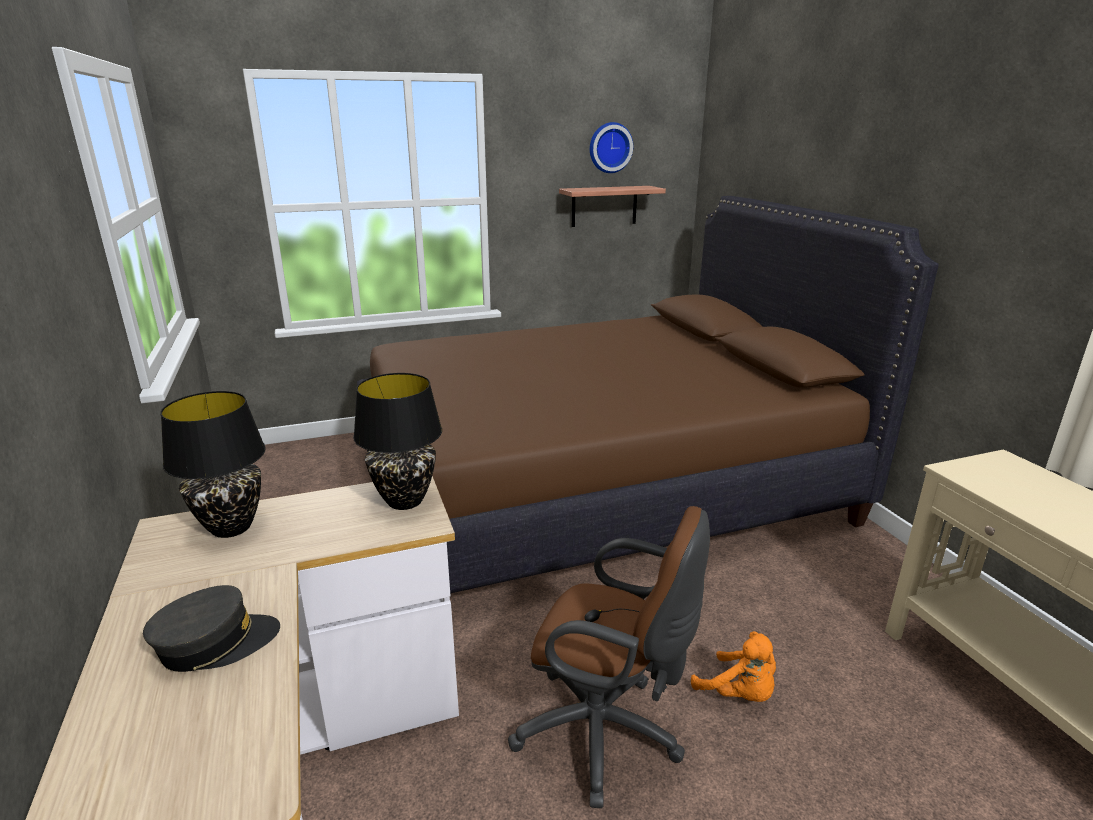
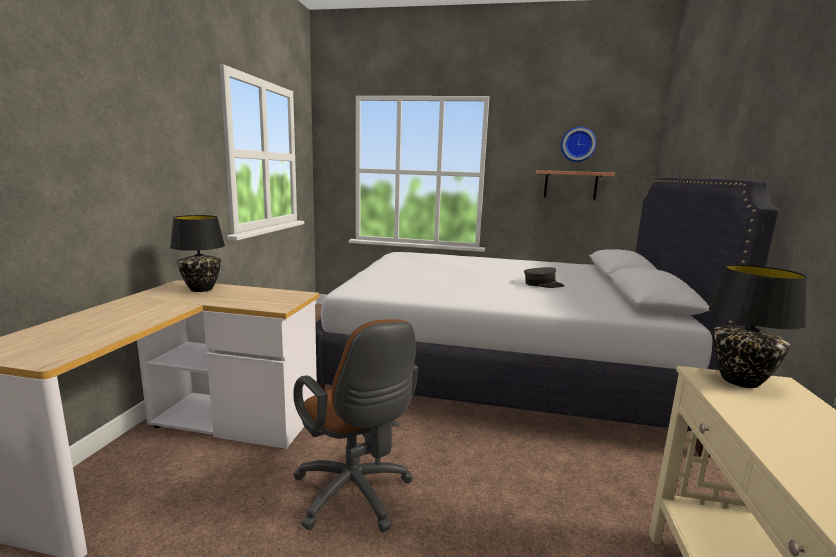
camera: 30 degrees right, 10 degrees down
grey cap [143,585,280,672] -> grey cap moved to [524,267,565,288]
black table lamp [353,373,442,510] -> black table lamp moved to [709,264,807,388]
brown bed [357,196,939,593] -> white bed [315,178,779,457]
orange plush toy [691,631,776,702] -> none

